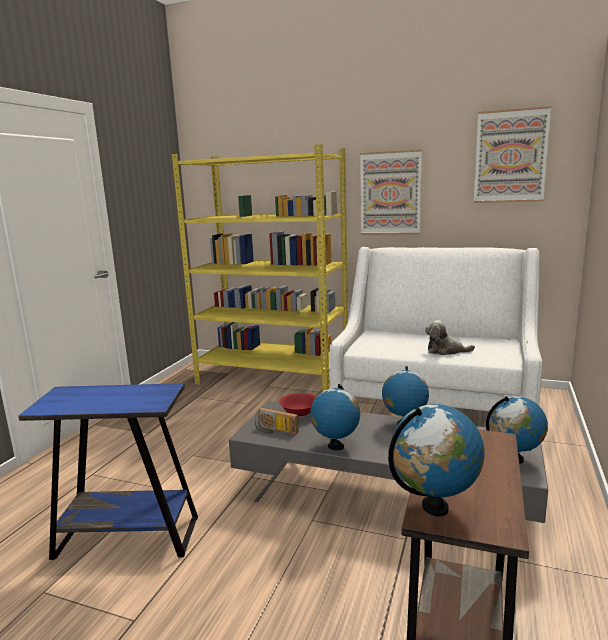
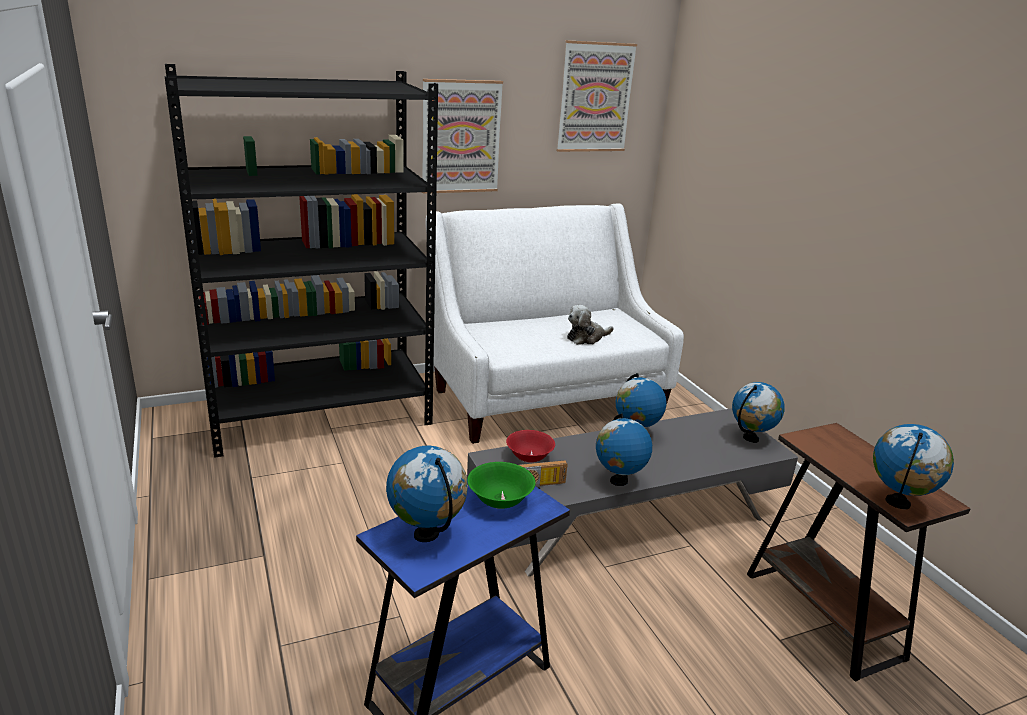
camera: 45 degrees left, 10 degrees up
yellow bookcase [172,144,348,392] -> black bookcase [165,64,438,458]
none -> globe [386,446,468,542]
none -> green bowl [467,462,535,509]

